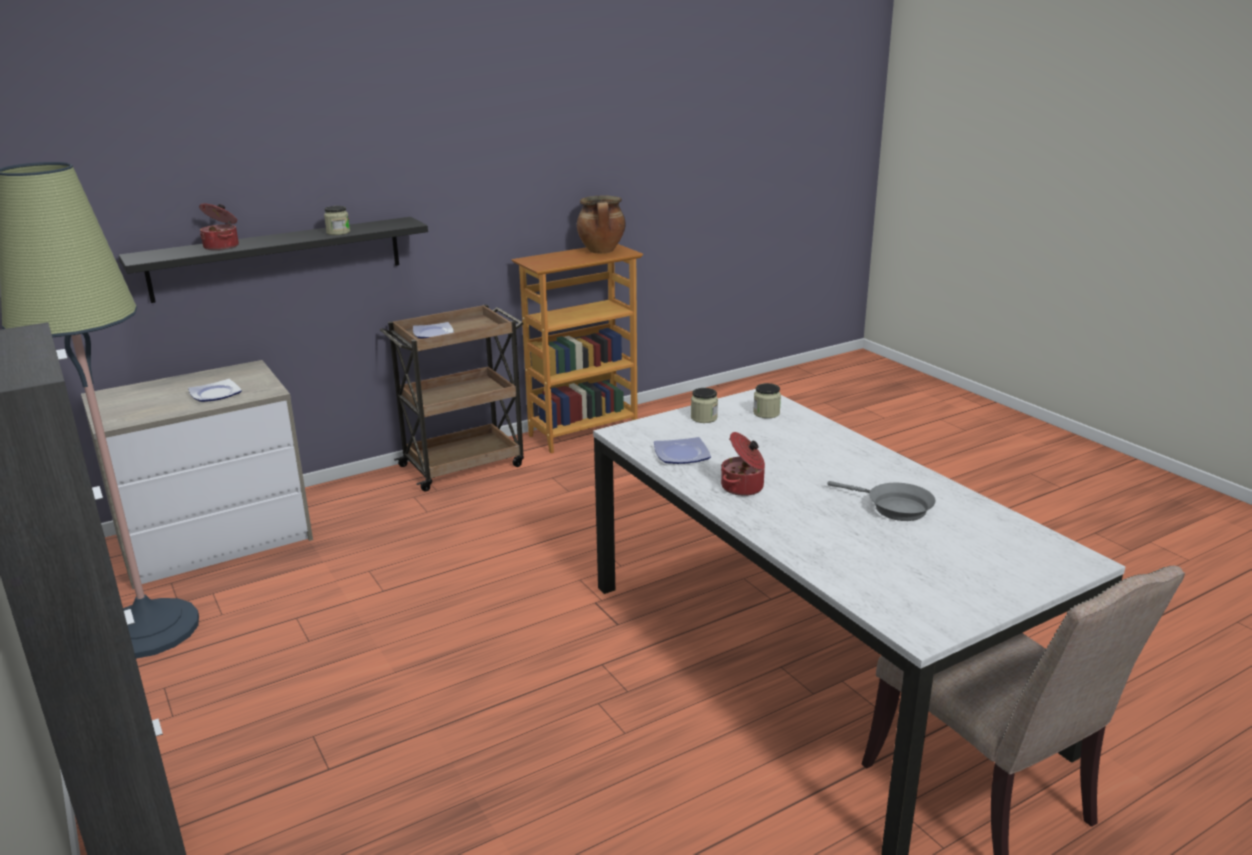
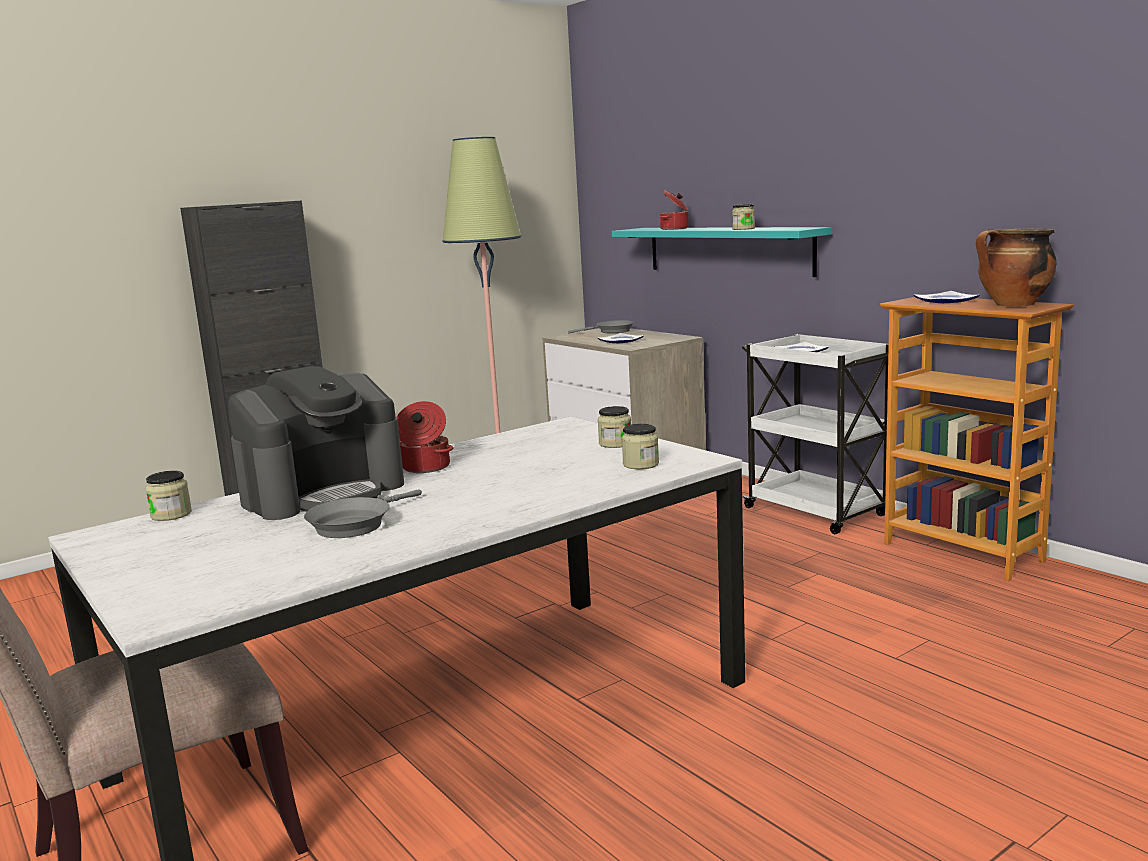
camera: 85 degrees right, 10 degrees down
black shelf [119,217,428,303] -> turquoise shelf [612,227,832,277]
brown cart [380,304,524,492] -> white cart [742,334,900,534]
plate [654,437,711,464] -> plate moved to [914,291,980,303]
none -> jar [145,471,192,521]
none -> coffee machine [228,366,404,520]
none -> grey frying pan [568,320,634,333]

